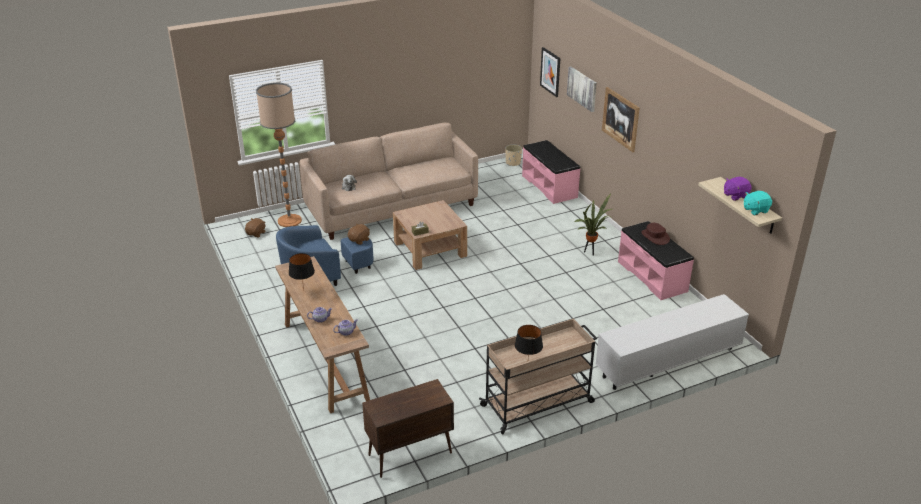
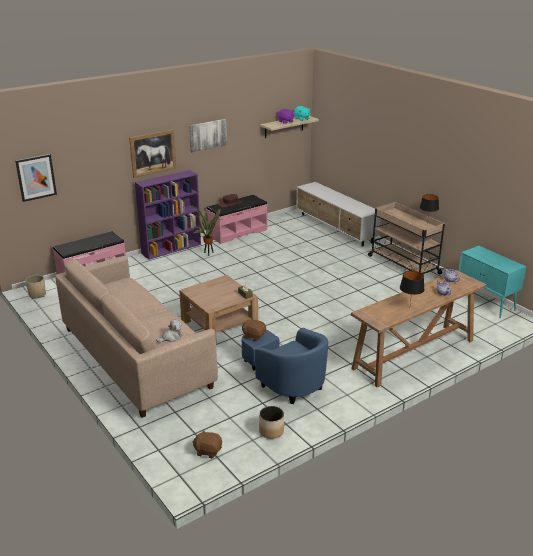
camera: 100 degrees left, 5 degrees down
floor lamp [256,83,302,227] -> none
brown cabinet [362,379,454,478] -> turquoise cabinet [458,246,526,318]
picture [567,66,597,112] -> picture moved to [189,119,227,152]
none -> purple bookcase [135,170,201,260]
none -> planter [259,406,284,439]

